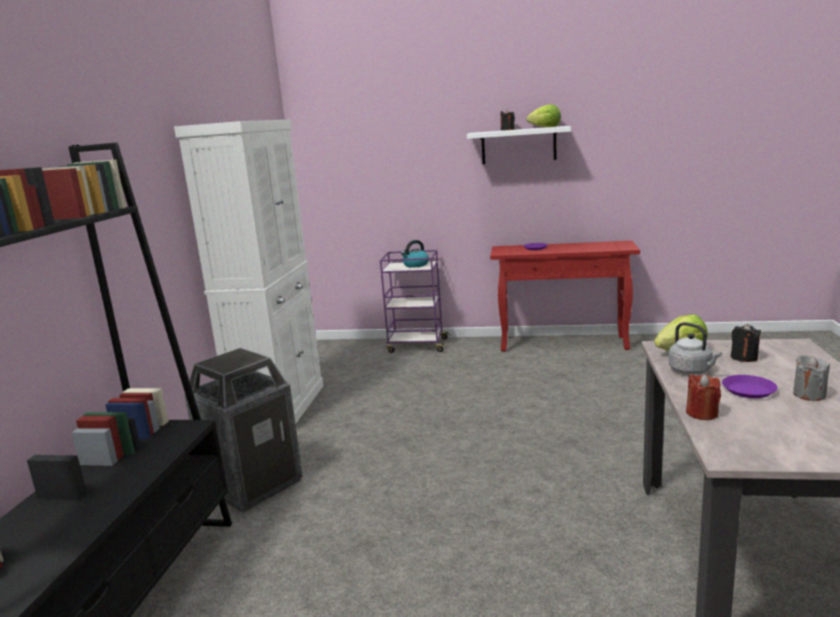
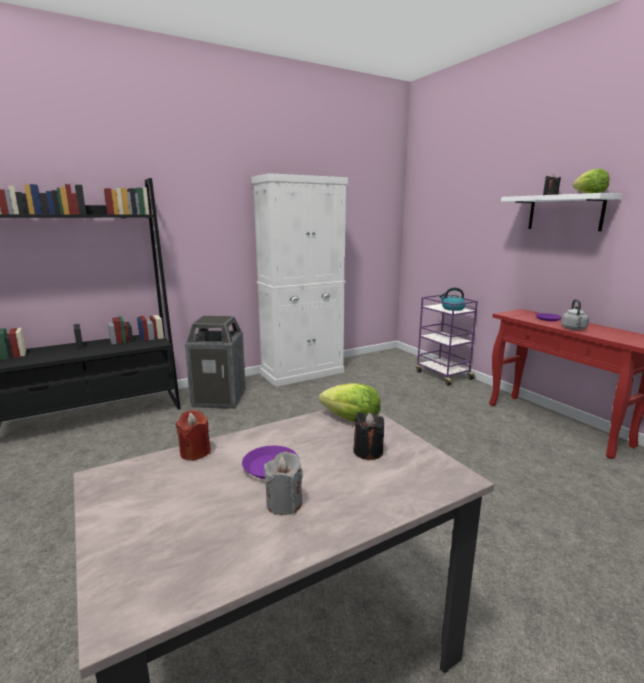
camera: 50 degrees right, 0 degrees up
grey kettle [668,322,722,374] -> grey kettle moved to [561,299,589,330]

